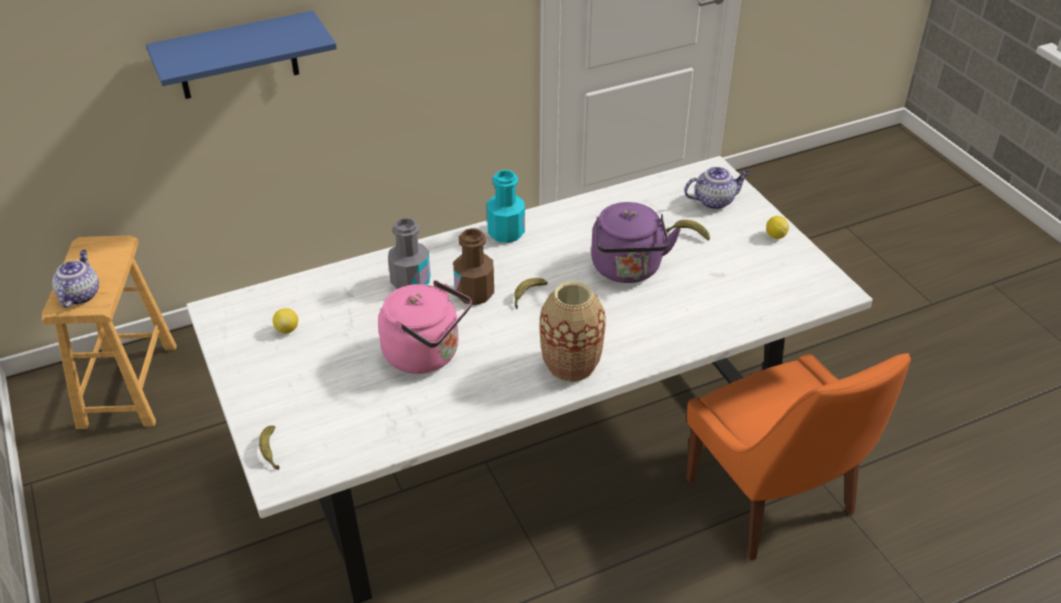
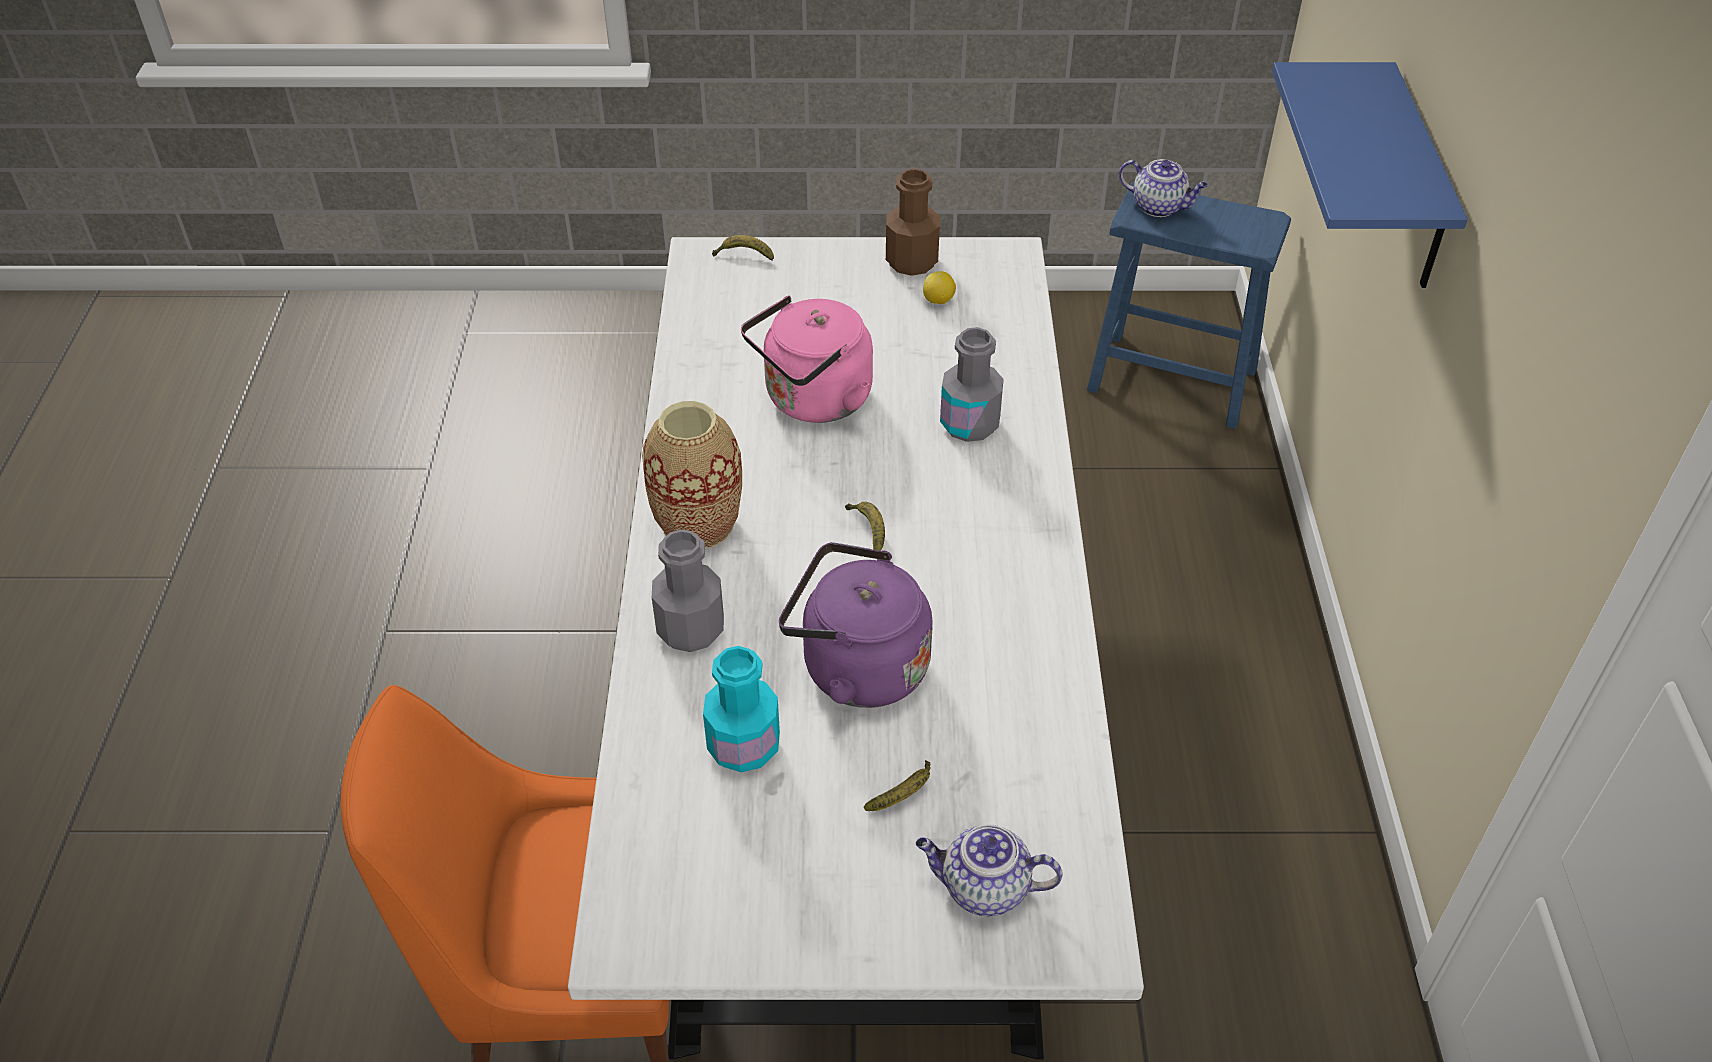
camera: 115 degrees right, 5 degrees up
brown stool [42,235,177,429] -> blue stool [1087,182,1291,429]
brown bottle [453,228,494,305] -> brown bottle moved to [886,169,940,276]
turquoise bottle [487,170,525,243] -> turquoise bottle moved to [703,646,780,772]
teapot [684,167,749,209] -> teapot turned 90 degrees clockwise [916,824,1062,916]
lemon [766,216,789,239] -> none
none -> grey bottle [652,529,724,652]

